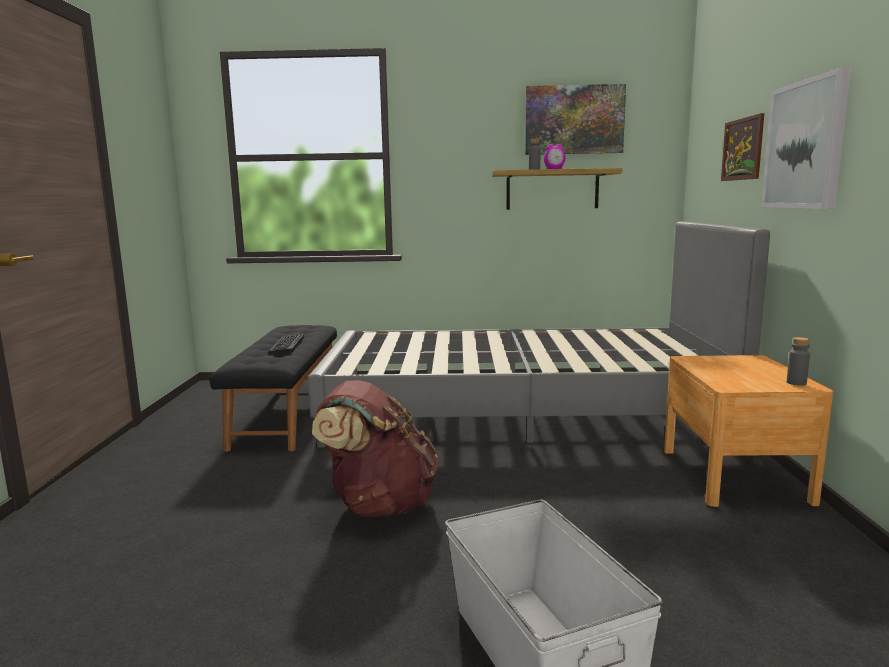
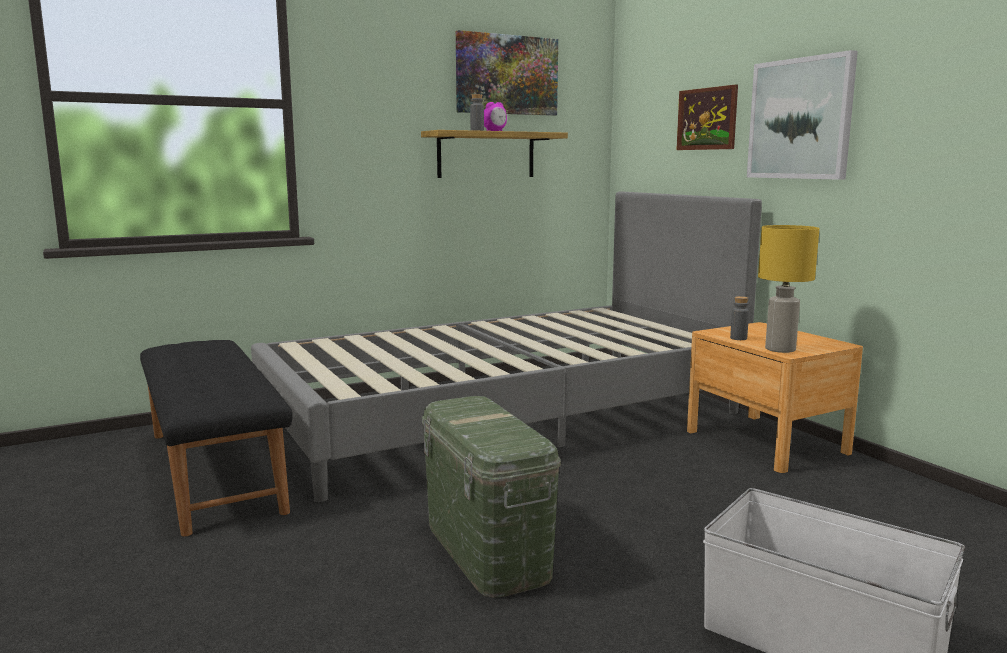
camera: 30 degrees left, 0 degrees up
keyboard [269,334,304,353] -> none
brown backpack [312,380,438,518] -> green storage box [422,396,561,598]
grey bottle [787,337,810,386] -> grey bottle moved to [730,296,749,340]
none -> yellow table lamp [758,225,819,353]

